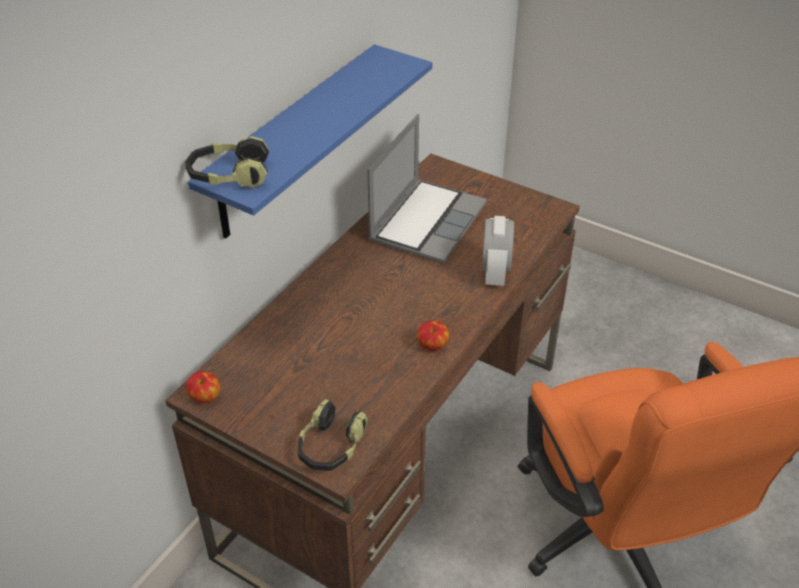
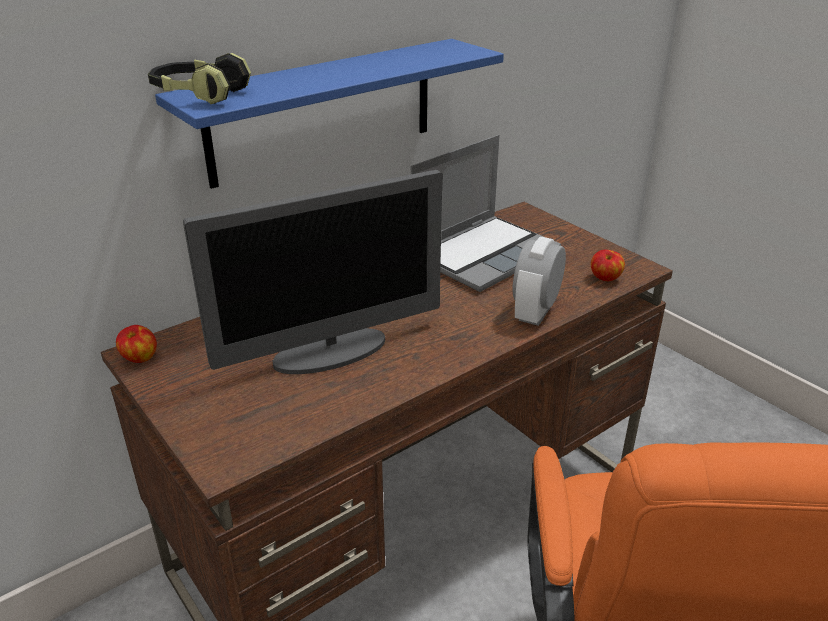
camera: 20 degrees right, 10 degrees down
headphones [298,400,368,471] -> none
apple [417,321,449,351] -> apple moved to [591,250,625,281]
none -> monitor [183,170,443,374]

